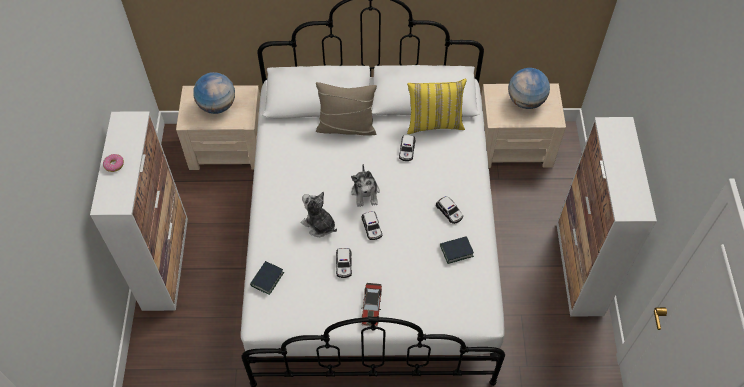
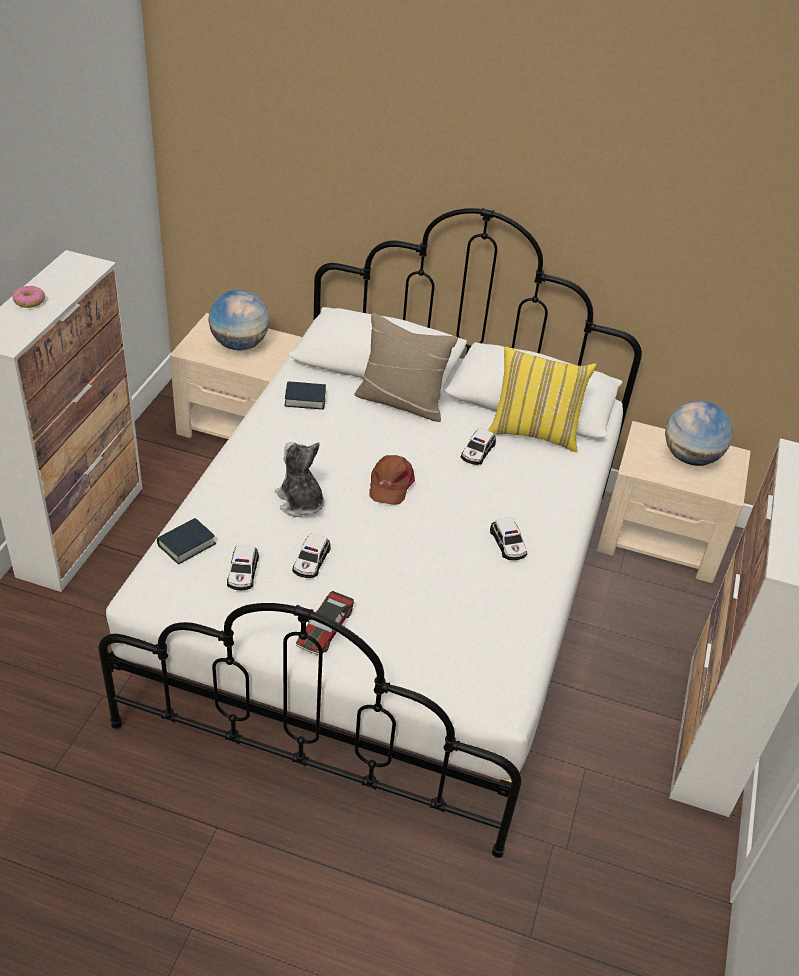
camera: 15 degrees right, 15 degrees down
plush toy [351,164,380,207] -> brown cap [369,455,415,505]
toy car [362,211,382,240] -> toy car moved to [227,545,259,590]
book [440,236,474,264] -> book moved to [285,381,326,410]

